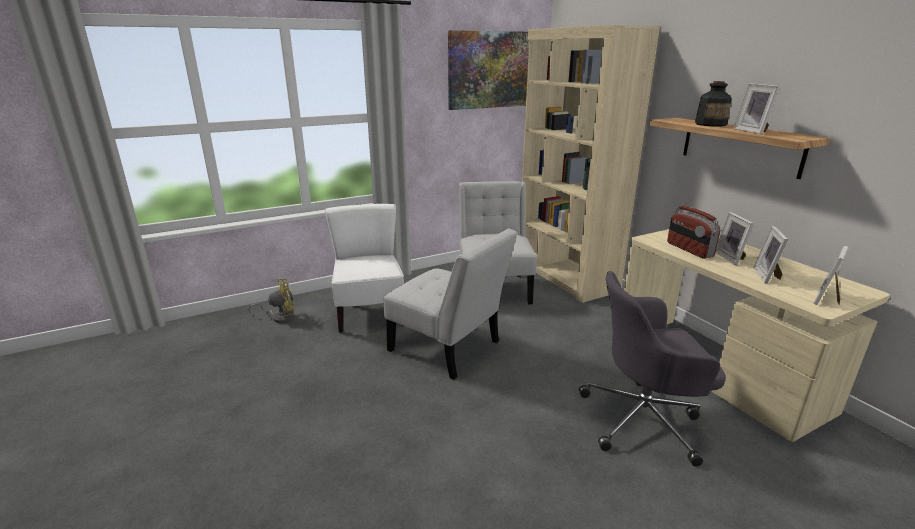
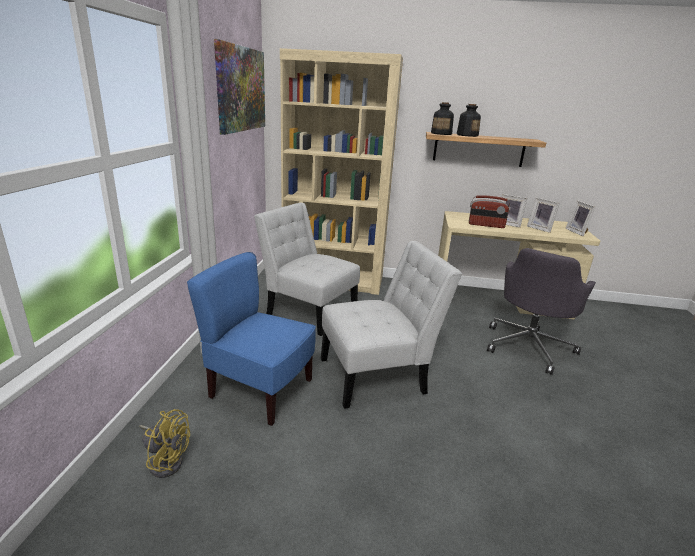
camera: 55 degrees left, 0 degrees up
yellow fan [248,278,294,323] -> yellow fan turned 90 degrees clockwise [139,409,190,478]
white chair [325,204,404,333] -> blue chair [187,252,316,426]
picture frame [733,83,780,135] -> none
none -> bottle [431,102,454,135]

